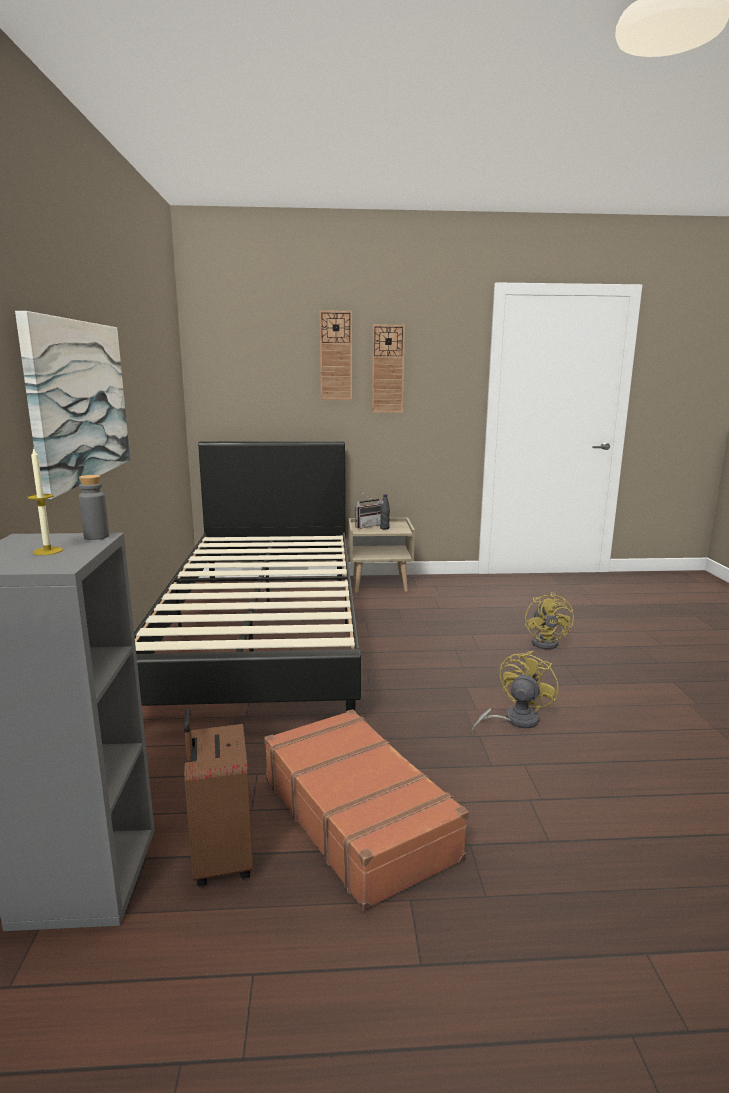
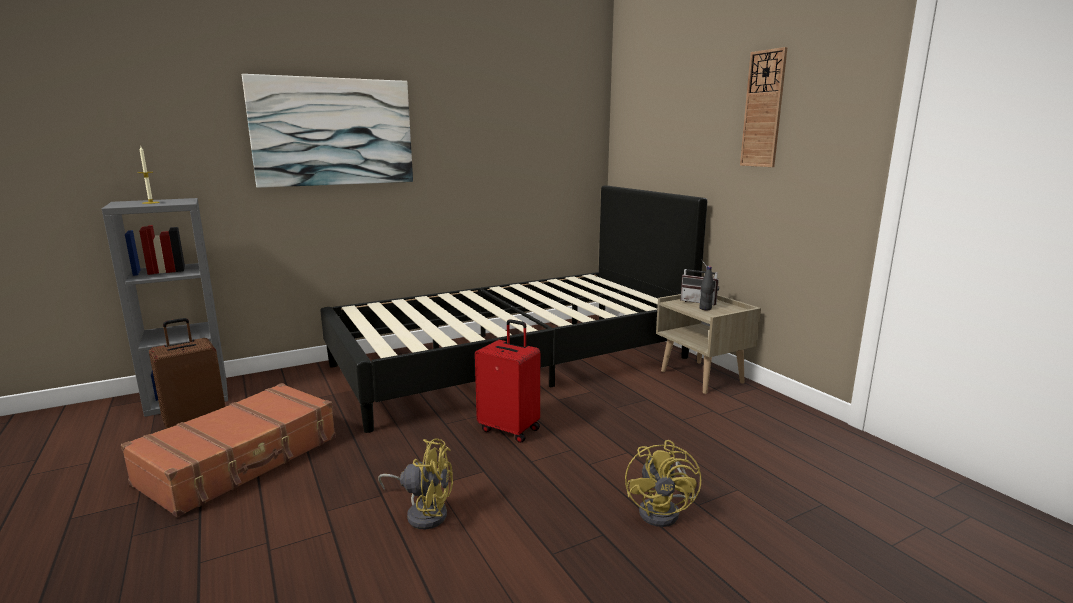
camera: 65 degrees right, 0 degrees up
grey bottle [79,475,109,540] -> none
wall clock [320,310,352,400] -> none
yellow fan [525,592,574,649] -> yellow fan turned 60 degrees counterclockwise [625,440,701,527]
none -> red suitcase [475,319,540,443]

